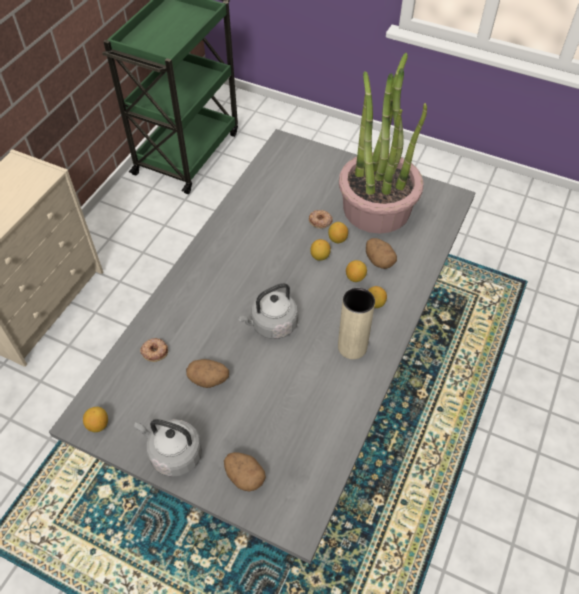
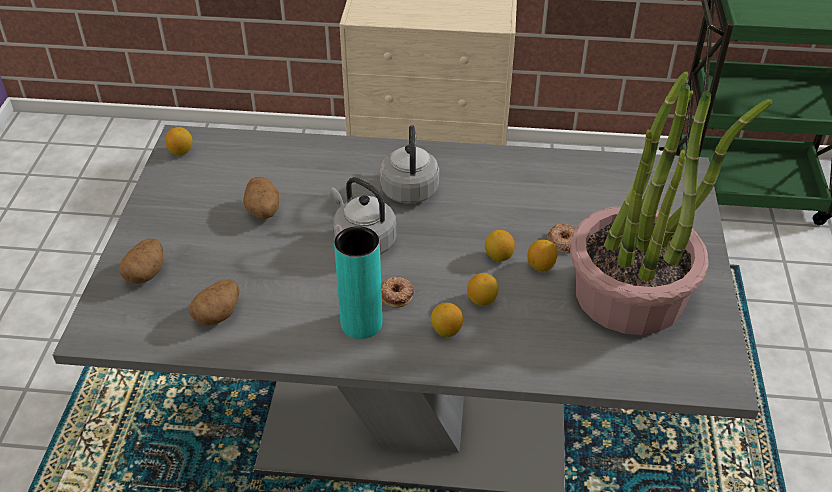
camera: 70 degrees right, 10 degrees down
grey kettle [134,419,202,477] -> grey kettle moved to [380,125,439,204]
donut [140,338,168,362] -> donut moved to [381,277,414,308]
beige vase [338,288,375,359] -> turquoise vase [334,226,383,339]
potato [366,238,397,269] -> potato moved to [189,279,240,325]

